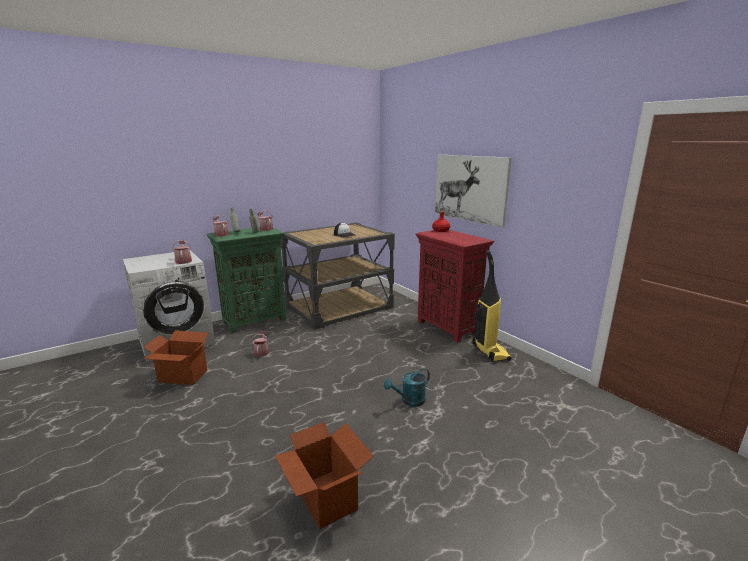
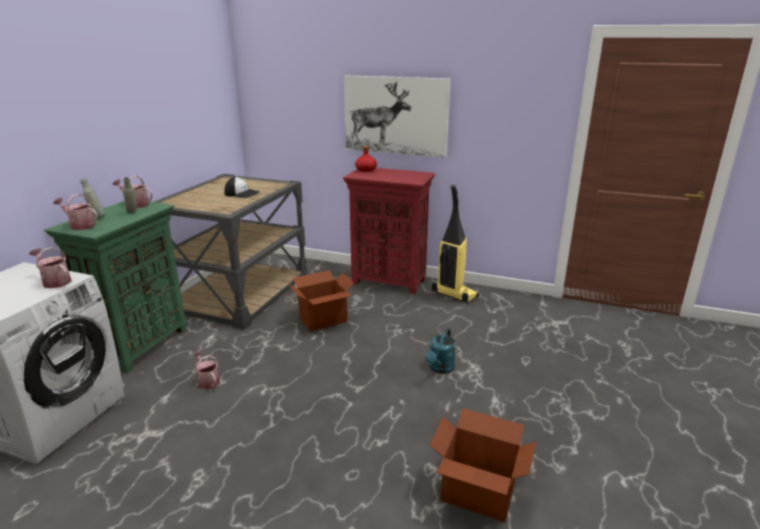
camera: 35 degrees left, 5 degrees up
cardboard box [143,330,210,385] -> cardboard box moved to [288,270,354,332]

